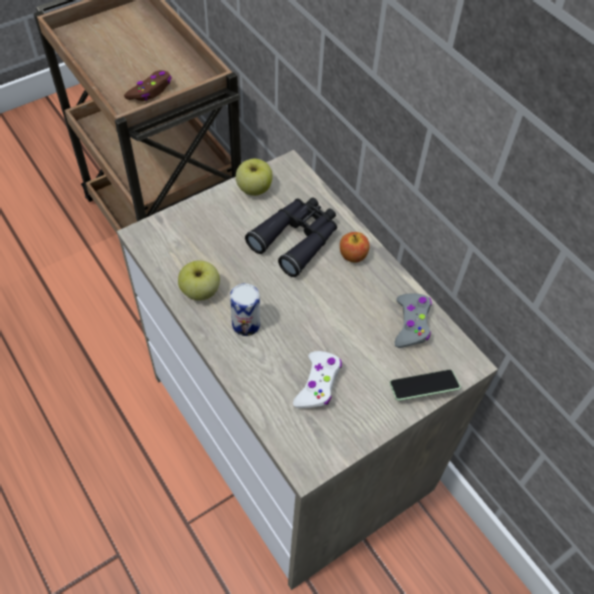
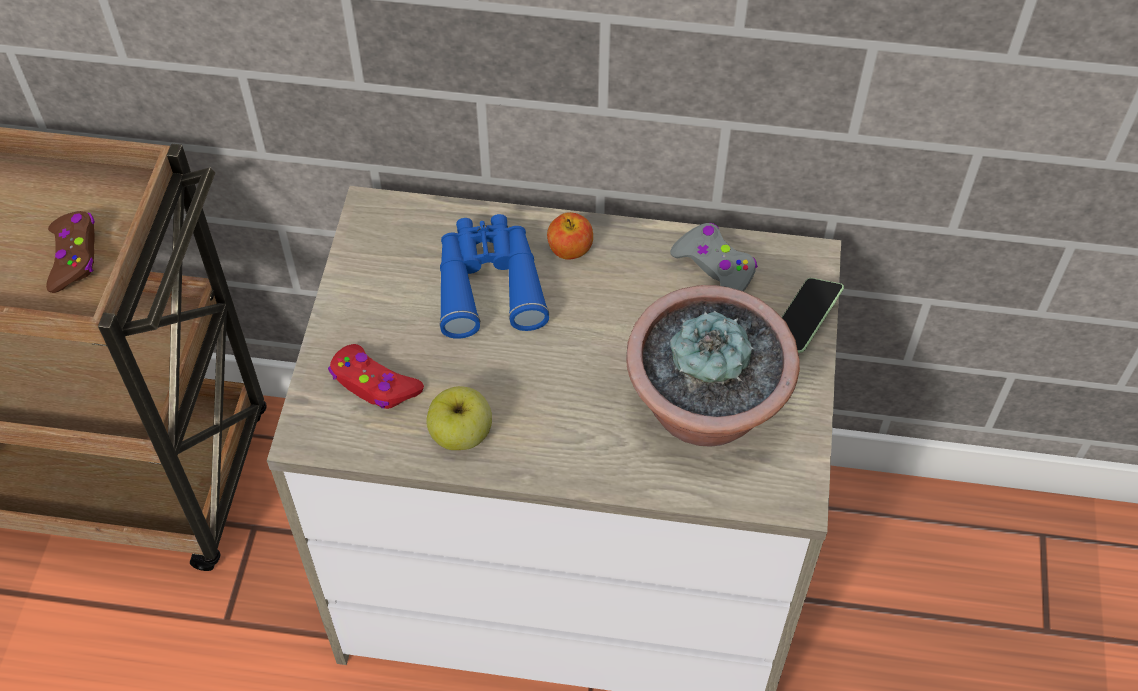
camera: 45 degrees left, 0 degrees up
can [230,283,260,336] -> none
apple [236,159,273,196] -> none
black binoculars [245,197,337,277] -> blue binoculars [439,214,549,339]
white game controller [293,351,342,408] -> potted plant [626,285,800,447]
none -> red game controller [328,344,424,409]

